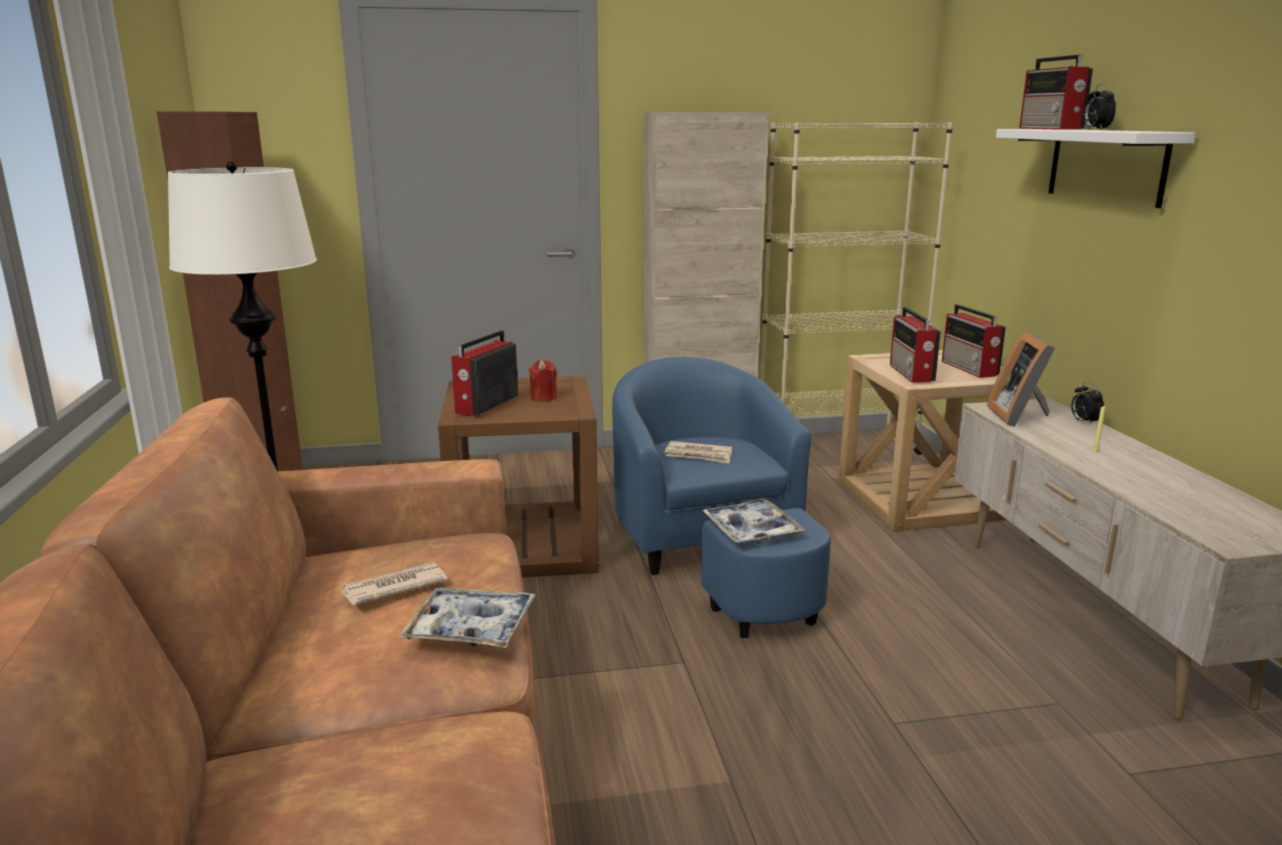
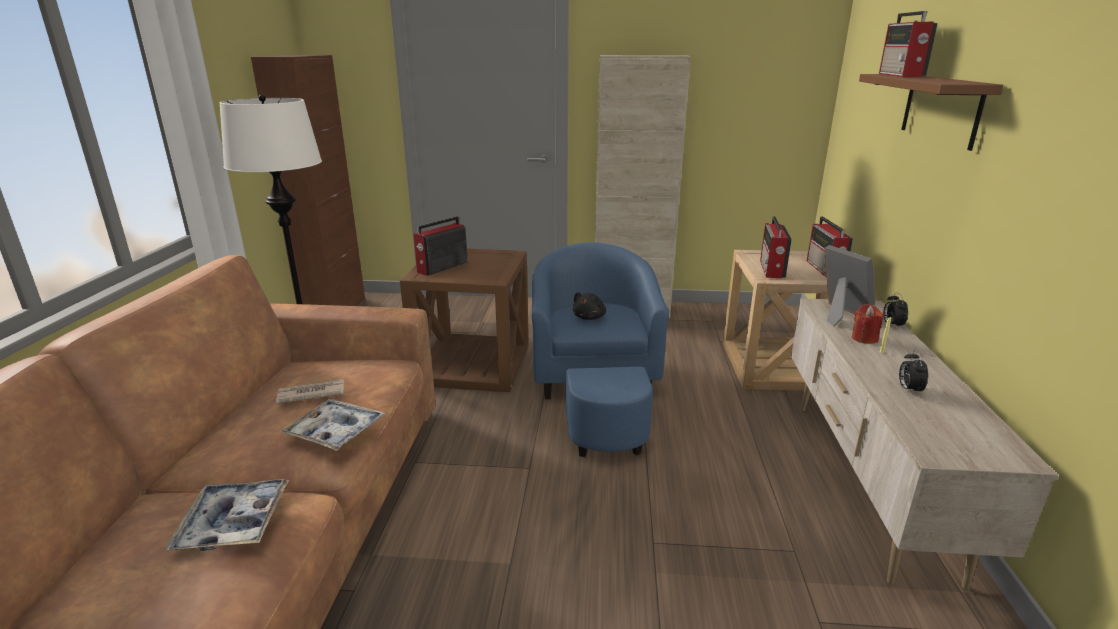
camera: 15 degrees right, 5 degrees up
red candle [529,359,557,402] -> red candle moved to [852,304,883,344]
newspaper [664,441,732,463] -> black plush toy [573,292,606,320]
tray [702,499,805,544] -> tray moved to [166,479,289,551]
beige bookcase [760,122,953,455] -> none
picture frame [987,331,1055,427] -> picture frame turned 135 degrees clockwise [825,245,875,326]
white shelf [996,129,1196,208] -> brown shelf [859,74,1003,151]
alarm clock [1083,84,1116,130] -> alarm clock moved to [899,350,928,394]

